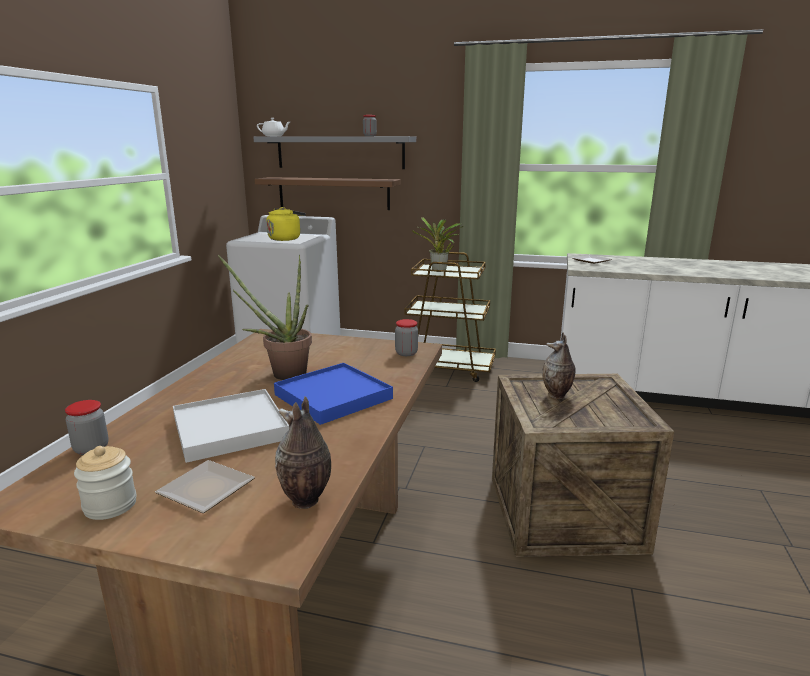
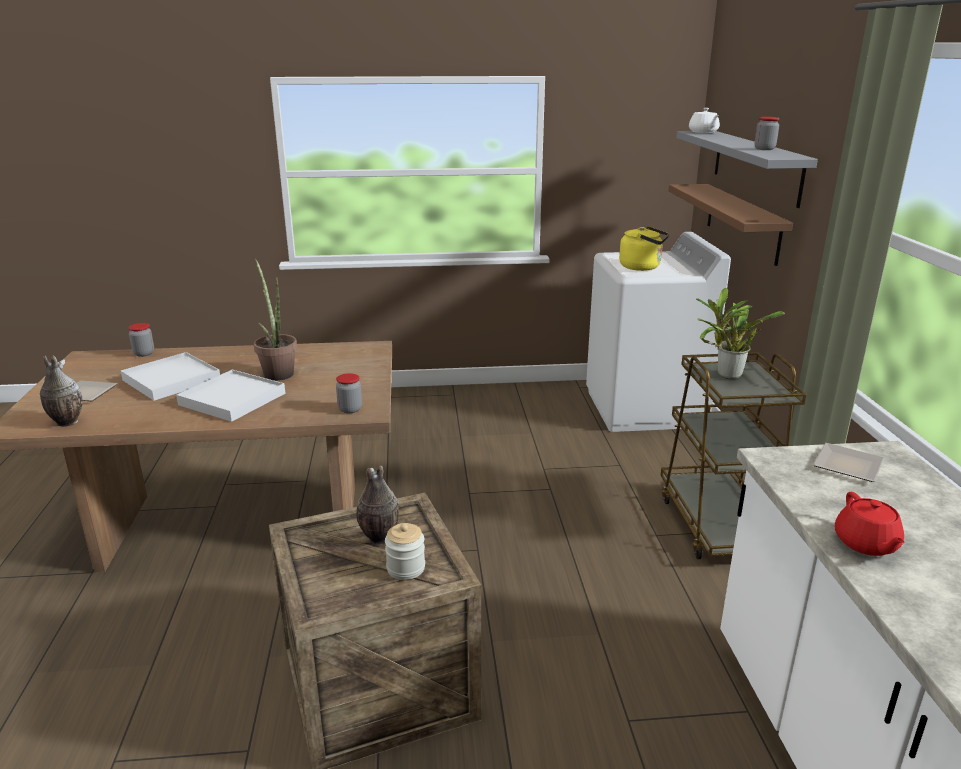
camera: 70 degrees right, 5 degrees up
jar [74,446,137,520] -> jar moved to [385,523,425,580]
blue tray [274,363,393,425] -> white tray [176,370,285,422]
none -> red teapot [835,492,905,556]

